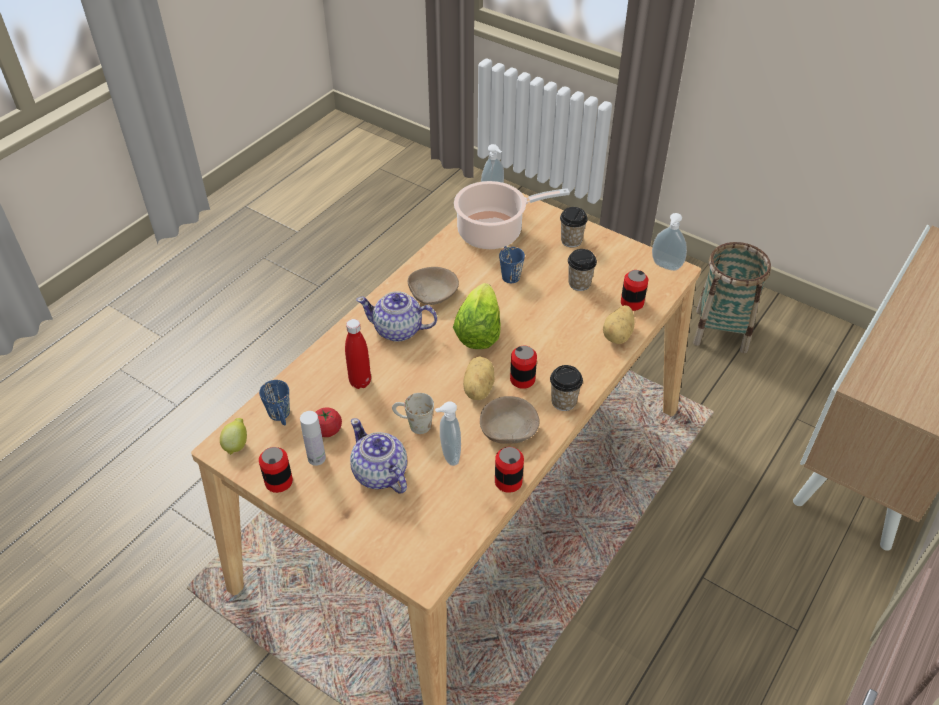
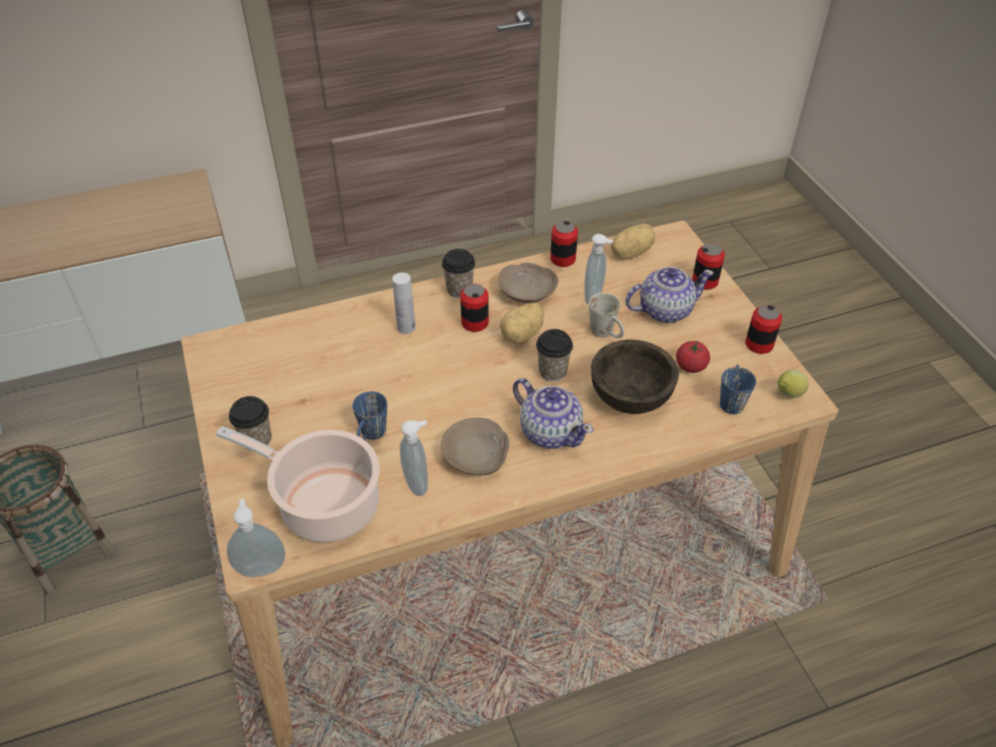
camera: 145 degrees left, 0 degrees up
white bottle [300,411,326,466] -> white bottle moved to [392,272,415,334]
red bottle [345,319,371,389] -> brown bowl [591,340,679,414]
teapot [350,418,407,493] -> teapot turned 105 degrees counterclockwise [625,267,714,323]
lettuce [453,283,501,349] -> none
cup [568,249,597,291] -> cup moved to [536,329,573,381]
potato [603,305,634,344] -> potato moved to [611,223,655,258]
can [621,270,648,311] -> can moved to [692,243,725,290]
soap dispenser [652,213,687,271] -> soap dispenser moved to [400,420,428,496]

